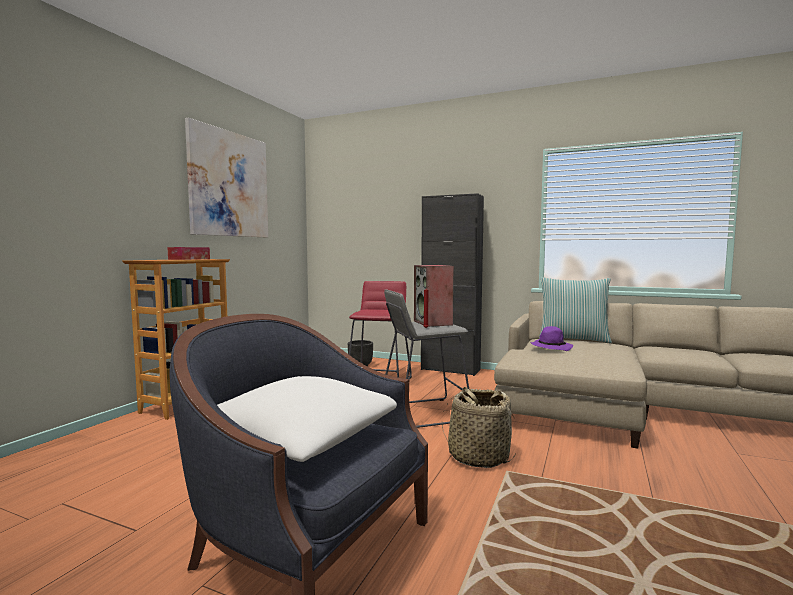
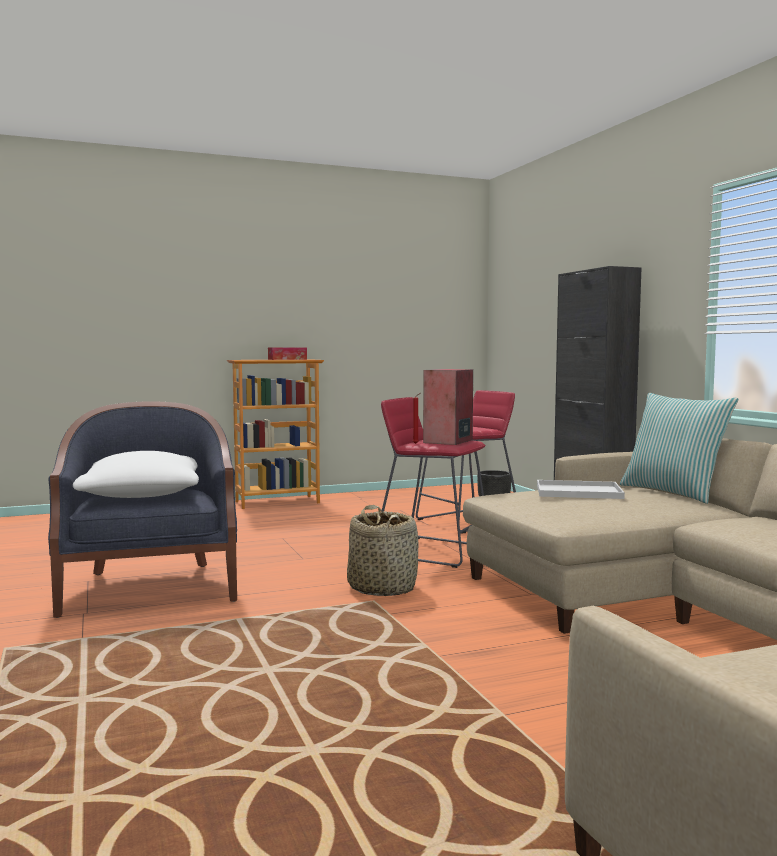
camera: 45 degrees right, 0 degrees up
picture [185,118,268,237] -> none
grey stool [384,290,469,428] -> red stool [381,397,486,568]
purple hat [530,326,573,351] -> white tray [537,480,625,499]

